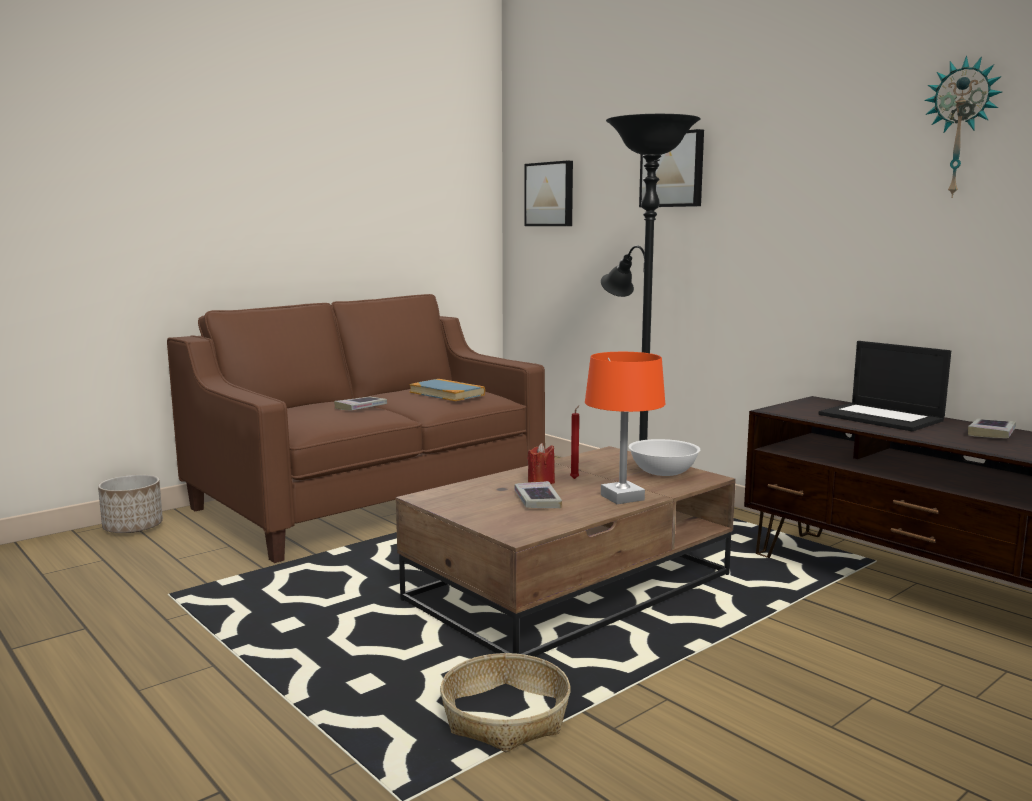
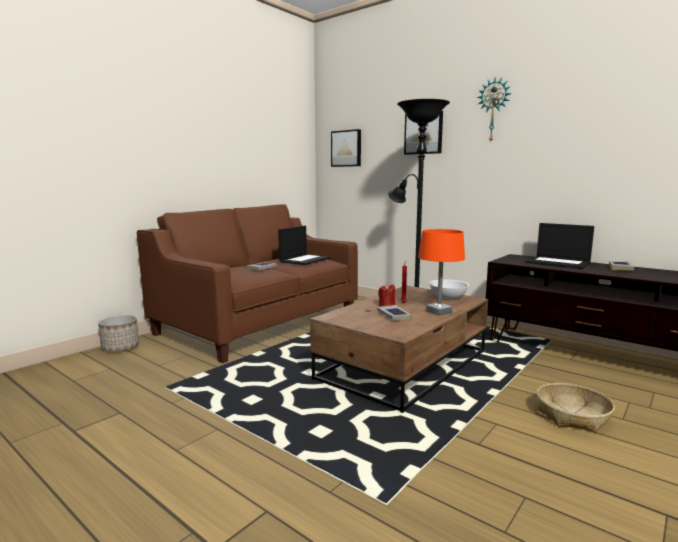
camera: 10 degrees left, 0 degrees up
book [409,379,485,401] -> laptop [278,226,331,265]
basket [440,653,571,752] -> basket moved to [537,383,615,433]
wall clock [924,56,1002,198] -> wall clock moved to [477,77,512,142]

